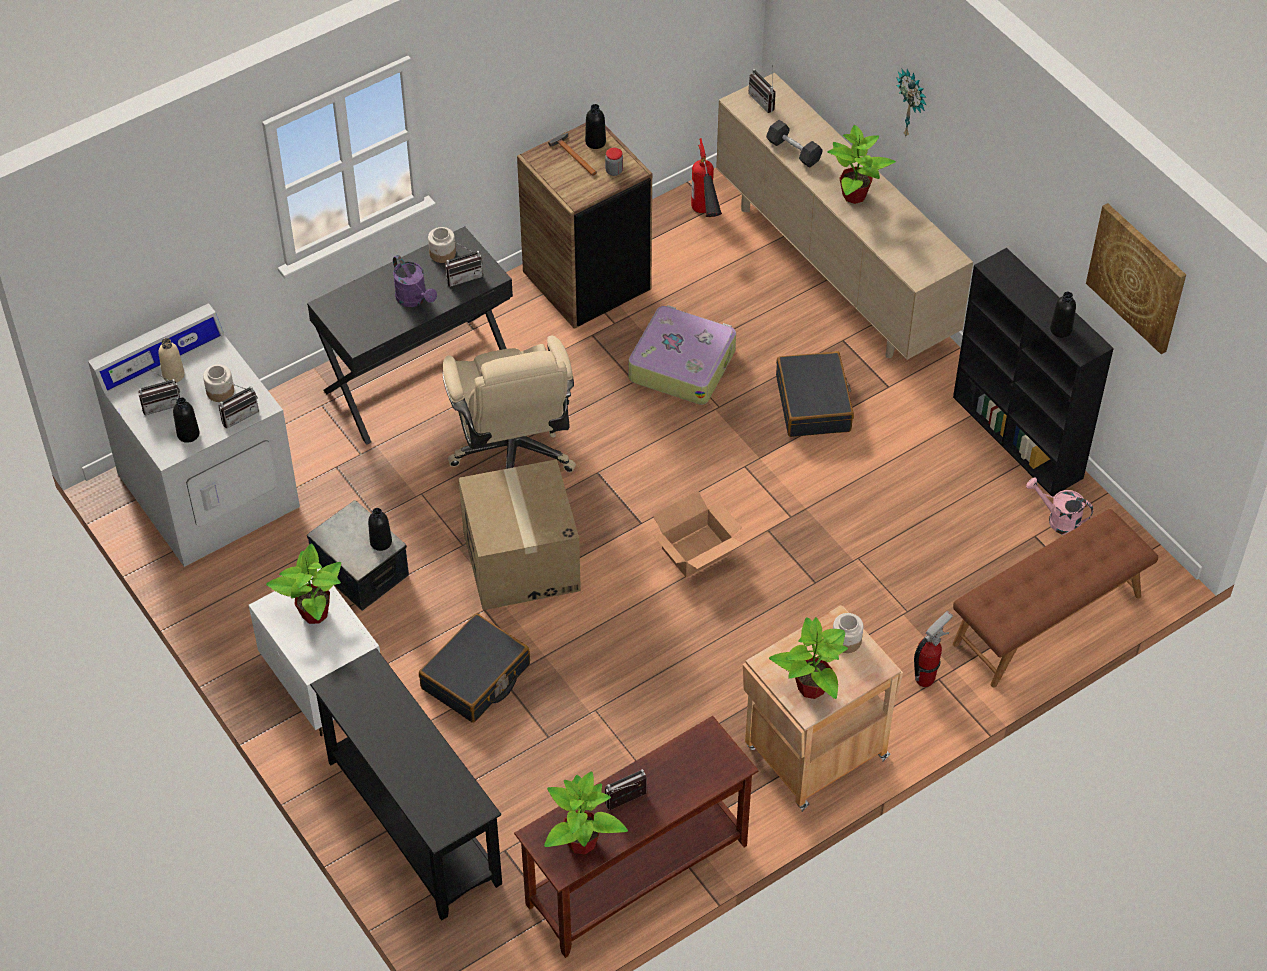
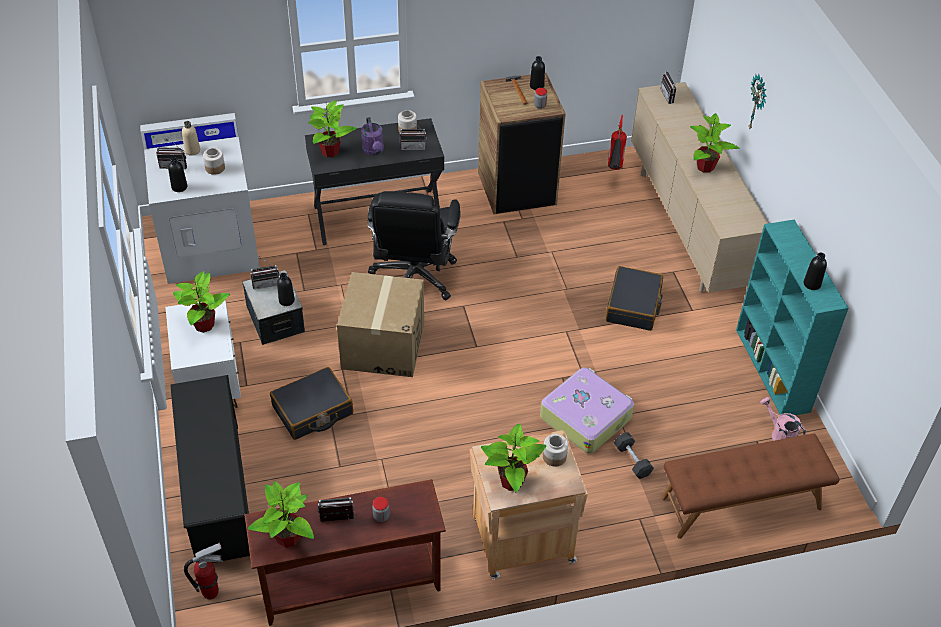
camera: 20 degrees right, 5 degrees down
radio [218,381,259,428] -> radio moved to [250,257,280,289]
black console table [310,648,502,920] -> black shoe rack [170,375,250,563]
beige office chair [443,335,576,472] -> black office chair [367,191,461,300]
suitcase [629,305,736,405] -> suitcase moved to [540,367,634,454]
cardboard box [653,491,743,578] -> none
black dumbbell [766,120,823,168] -> black dumbbell moved to [614,432,654,479]
fire extinguisher [914,611,953,687] -> fire extinguisher moved to [184,543,223,600]
black bookcase [953,248,1114,496] -> turquoise bookcase [736,220,848,415]
picture [1086,203,1186,354] -> none
none -> potted plant [308,100,357,157]
none -> jar [372,497,390,522]

